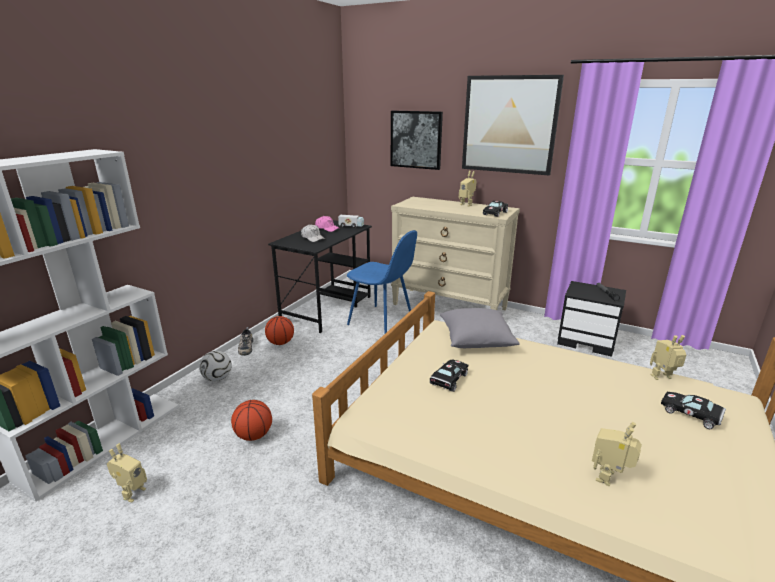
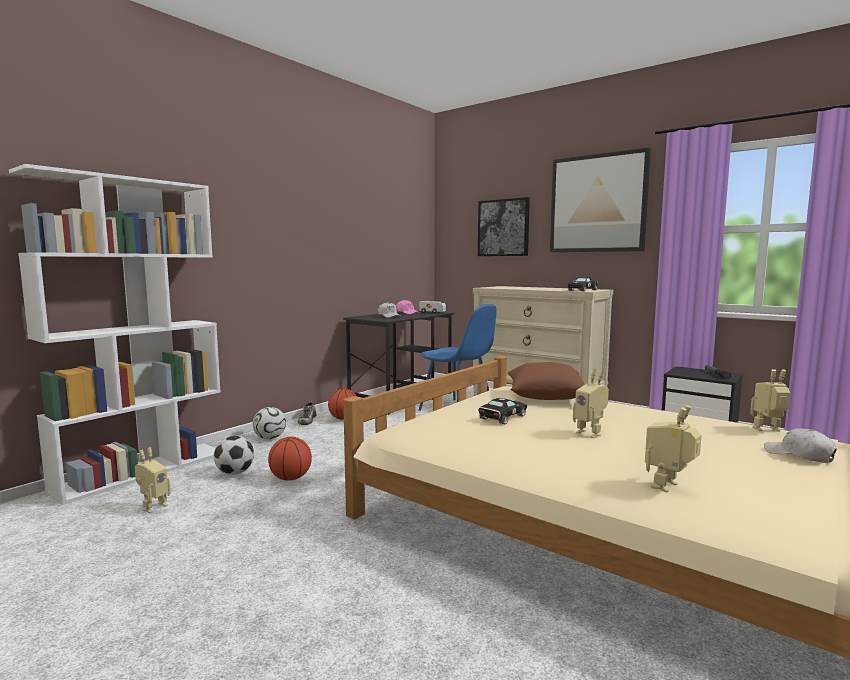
camera: 10 degrees right, 15 degrees down
grey pillow [440,308,520,348] -> brown pillow [508,362,585,400]
toy robot [459,171,477,207] -> toy robot moved to [573,368,609,438]
black toy car [661,392,726,429] -> white cap [764,428,837,463]
none -> football [214,436,254,475]

